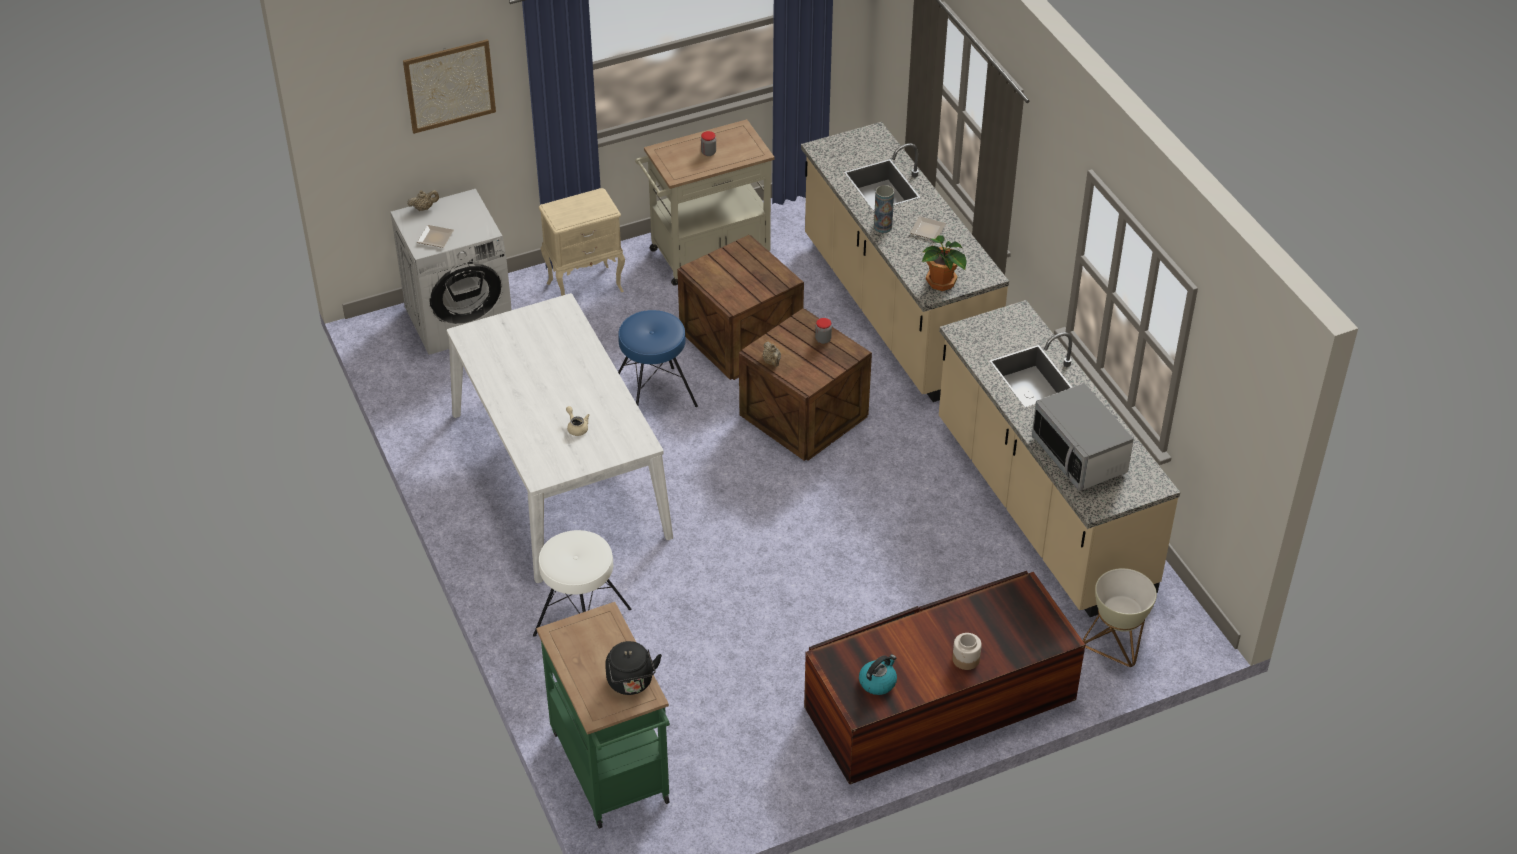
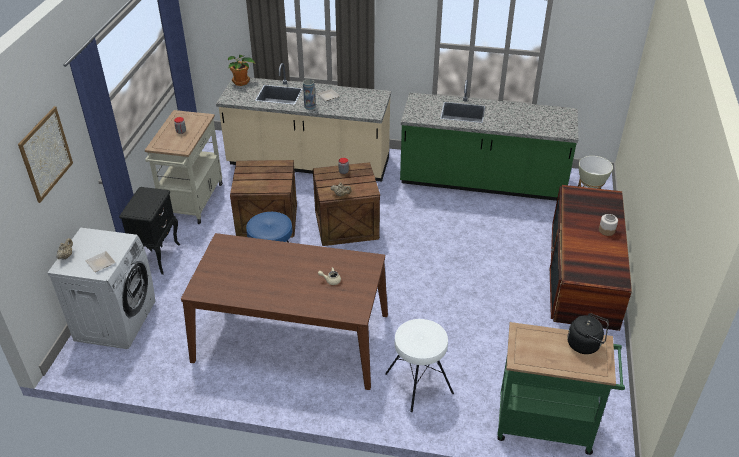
camera: 55 degrees left, 5 degrees down
white dining table [447,293,673,583] -> brown dining table [181,233,388,390]
beige nightstand [539,188,625,296] -> black nightstand [119,187,180,275]
kettle [859,655,897,695] -> none
potted plant [922,236,967,291] -> potted plant moved to [227,55,255,86]
beige counter [939,300,1180,617] -> green counter [400,80,578,201]
microwave [1032,383,1134,491] -> none

